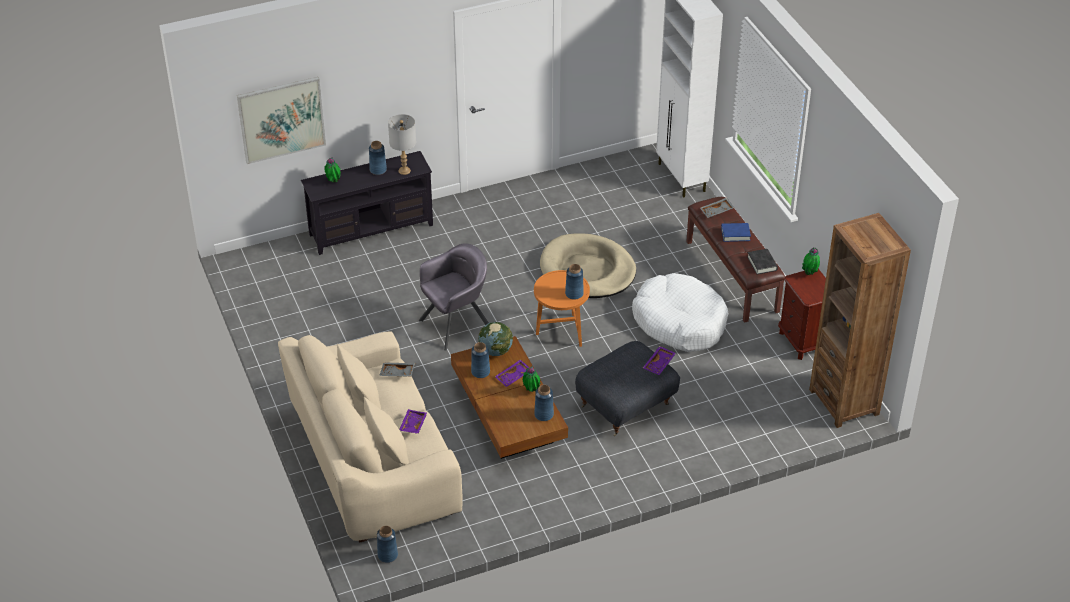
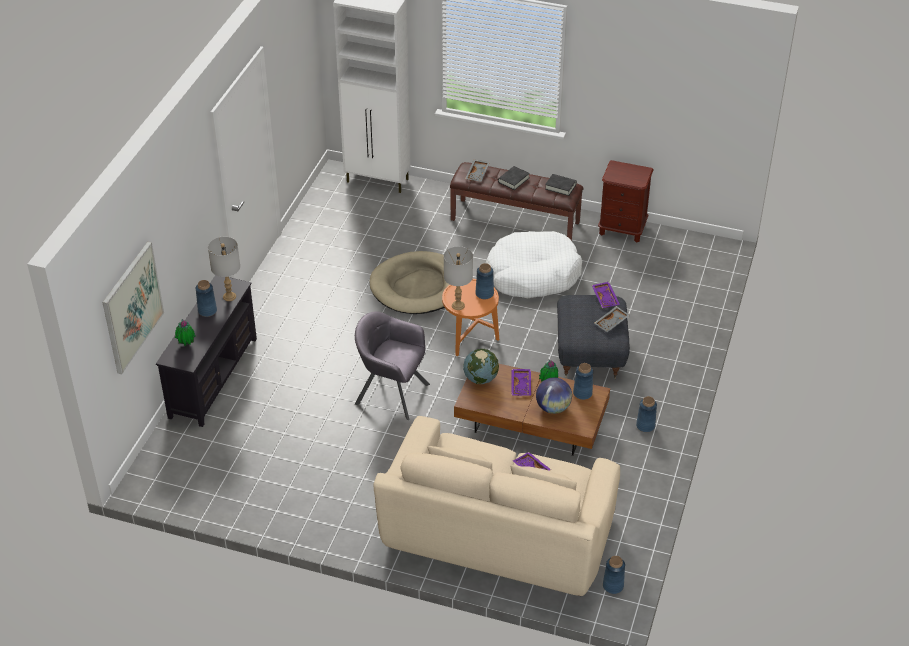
camera: 50 degrees left, 0 degrees up
grey tray [379,363,415,377] -> grey tray moved to [594,306,630,332]
grey armchair [419,243,489,350] -> grey armchair turned 75 degrees counterclockwise [355,311,430,420]
blue vase [471,342,490,378] -> blue vase moved to [636,396,657,432]
blue book [721,223,751,242] -> black book [498,166,530,190]
potted plant [802,247,820,275] -> none
brown bookcase [809,213,911,428] -> none
none -> grey table lamp [444,246,473,310]
none -> globe [536,377,572,414]

